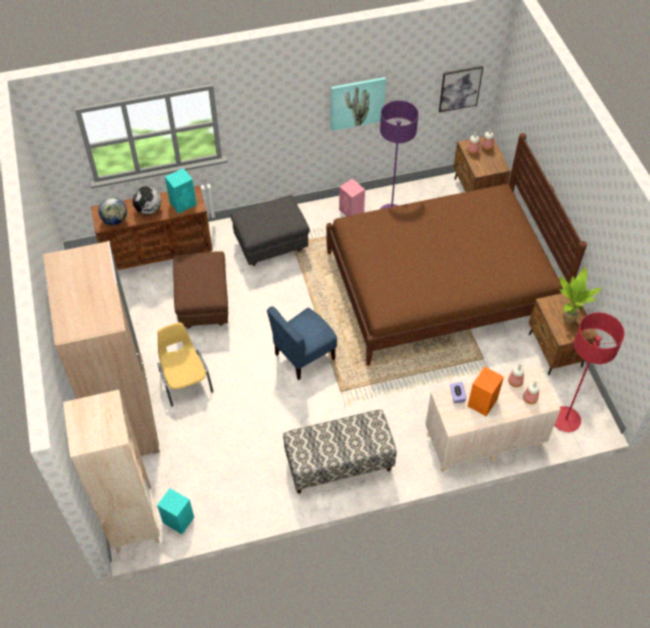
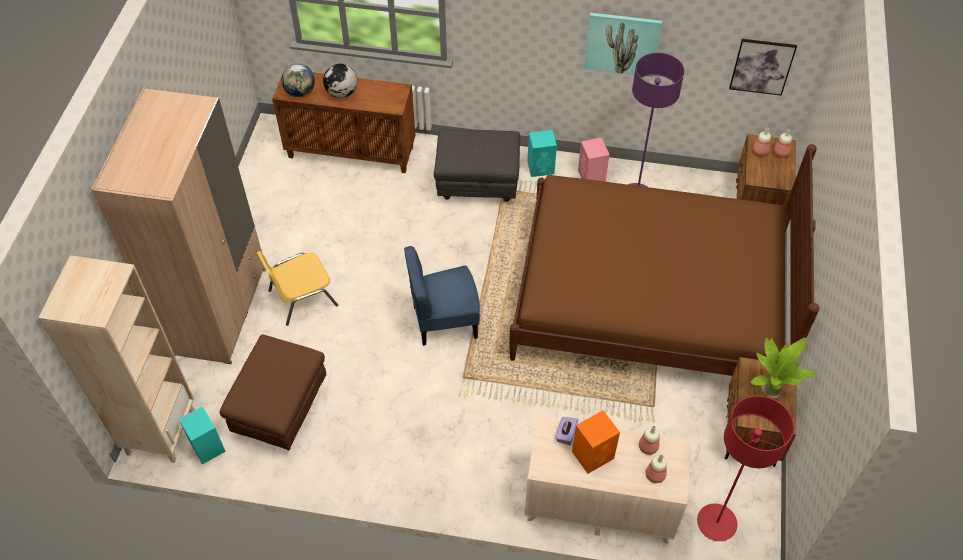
camera: 25 degrees right, 0 degrees up
yellow chair [157,322,214,407] -> yellow chair turned 120 degrees counterclockwise [257,251,338,326]
turquoise speaker [165,168,197,214] -> turquoise speaker moved to [527,130,557,177]
brown ottoman [173,251,228,329] -> brown ottoman moved to [220,334,326,450]
bench [283,410,397,494] -> none

